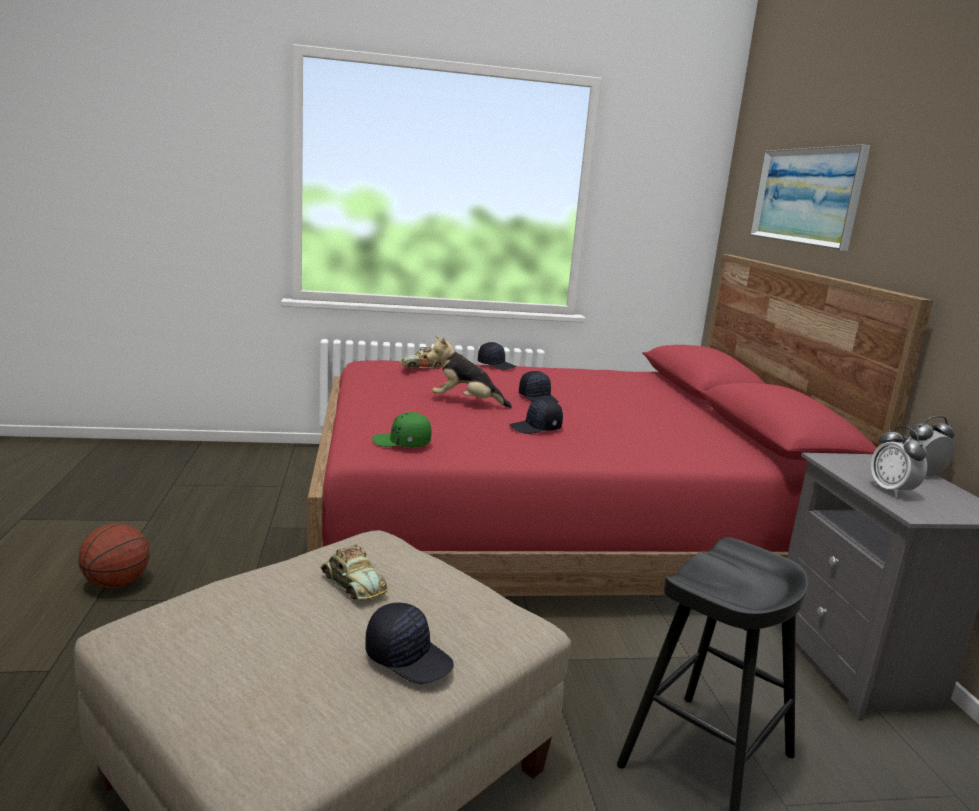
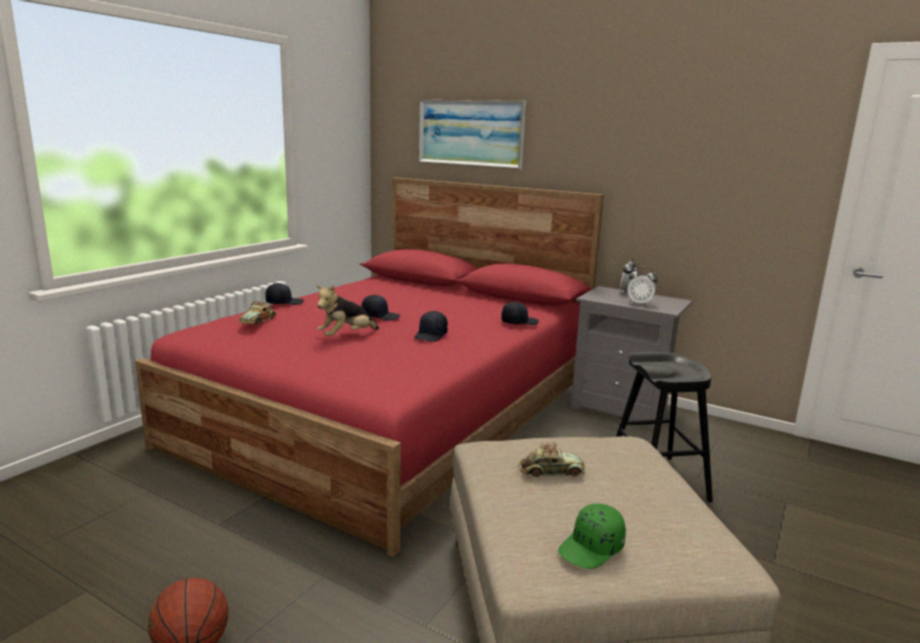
camera: 50 degrees left, 0 degrees up
black cap [365,603,454,684] -> black cap moved to [501,302,539,325]
green cap [372,412,431,447] -> green cap moved to [558,504,626,569]

